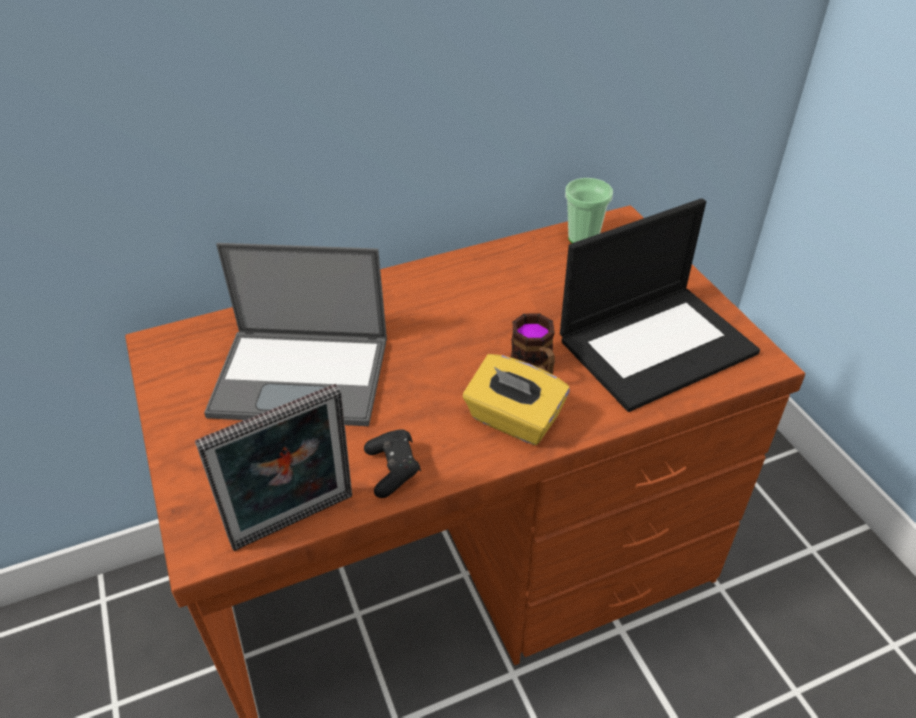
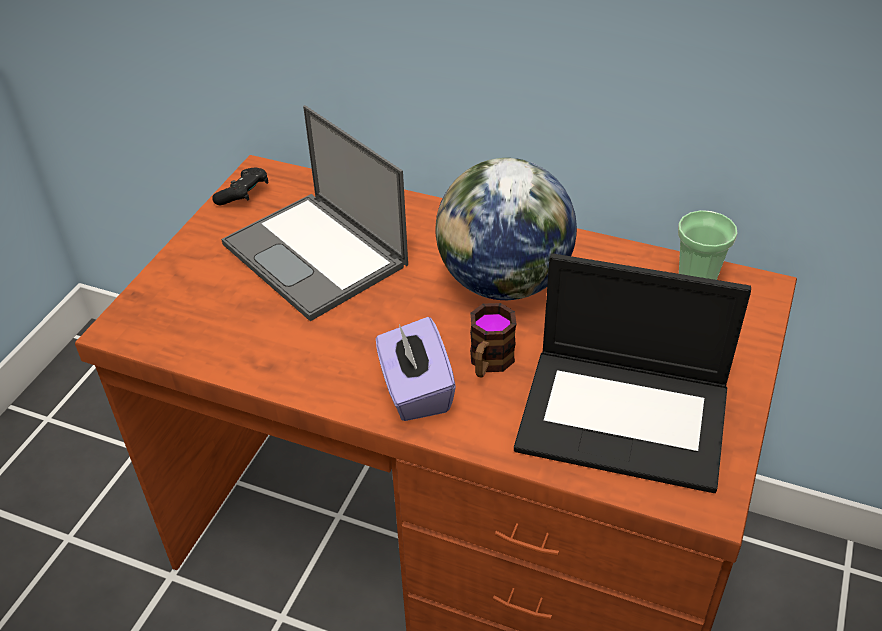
camera: 45 degrees right, 0 degrees up
picture frame [195,384,352,551] -> none
black game controller [364,429,421,498] -> black game controller moved to [212,167,268,205]
yellow tissue box [463,354,570,445] -> purple tissue box [376,317,456,421]
none -> globe [435,158,577,300]

